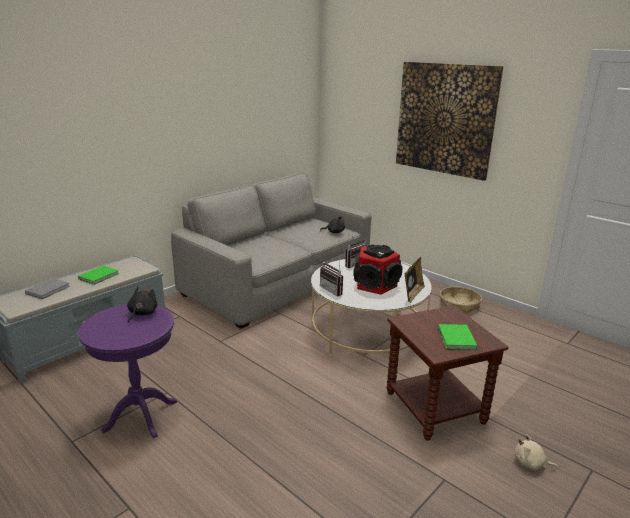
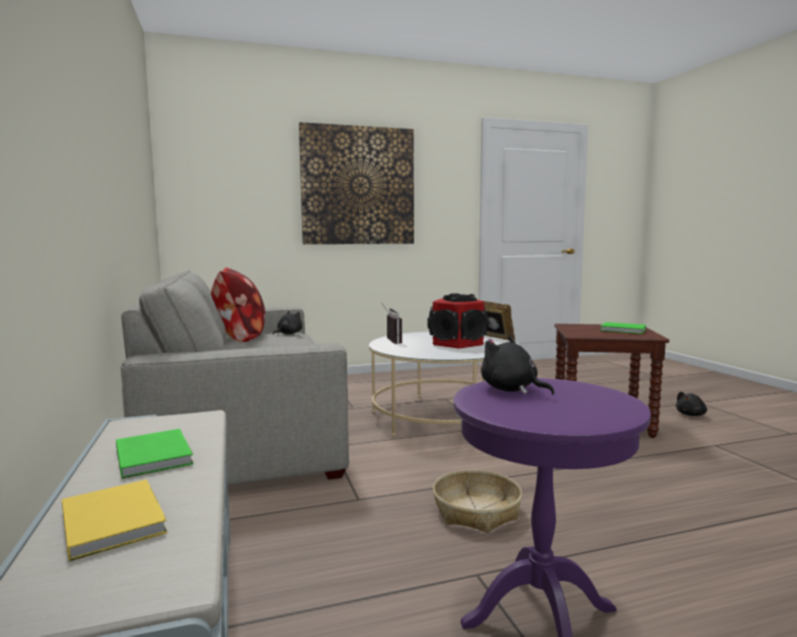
camera: 60 degrees left, 15 degrees down
grey book [25,278,70,299] -> yellow book [62,479,167,561]
radio [320,260,343,297] -> none
basket [440,286,482,314] -> basket moved to [433,470,522,533]
beige plush toy [514,434,558,470] -> black plush toy [676,392,707,416]
none -> pillow [211,268,265,342]

